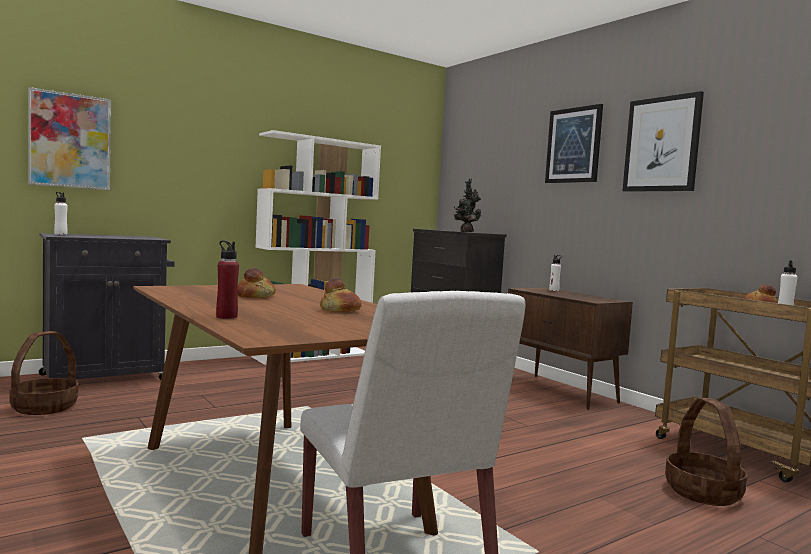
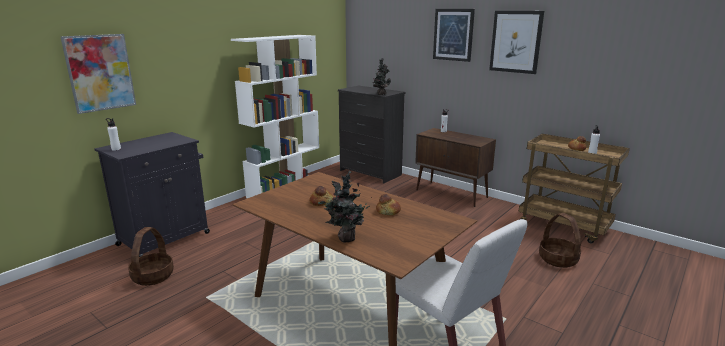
camera: 15 degrees left, 15 degrees up
red bottle [216,241,239,319] -> potted plant [318,171,370,242]

